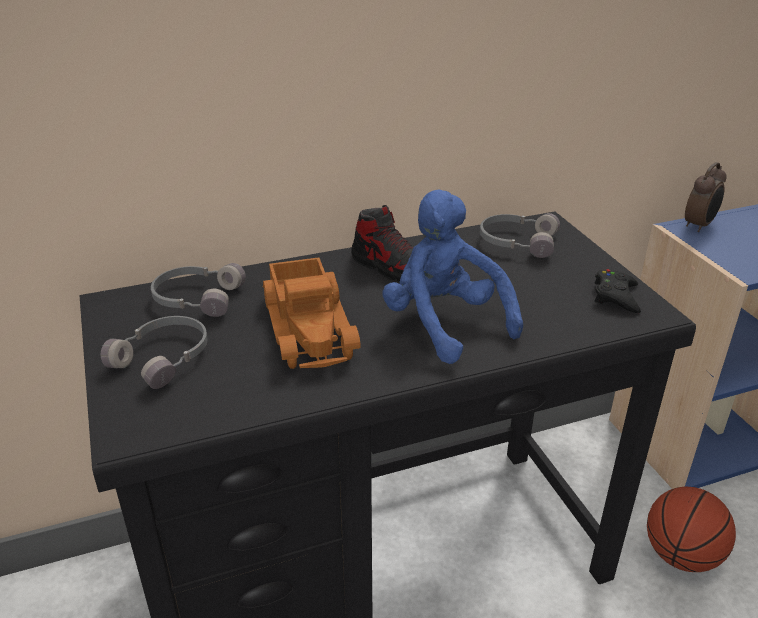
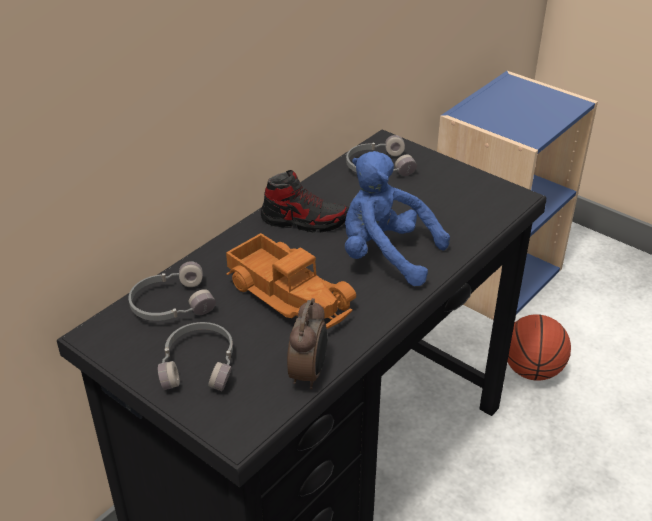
camera: 30 degrees left, 5 degrees up
black game controller [594,269,641,313] -> none
alarm clock [685,162,727,232] -> alarm clock moved to [287,298,327,389]

